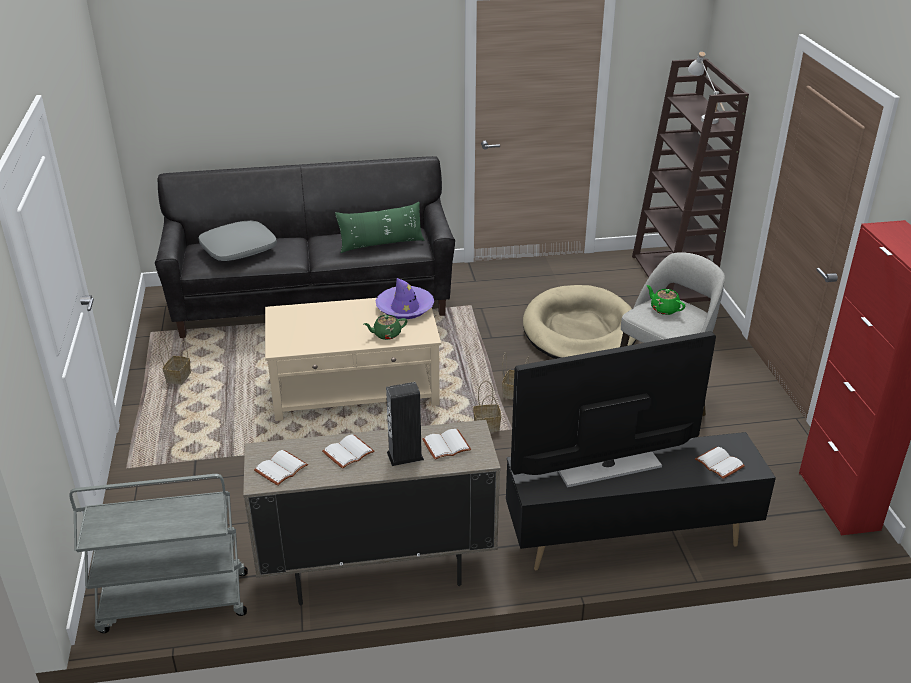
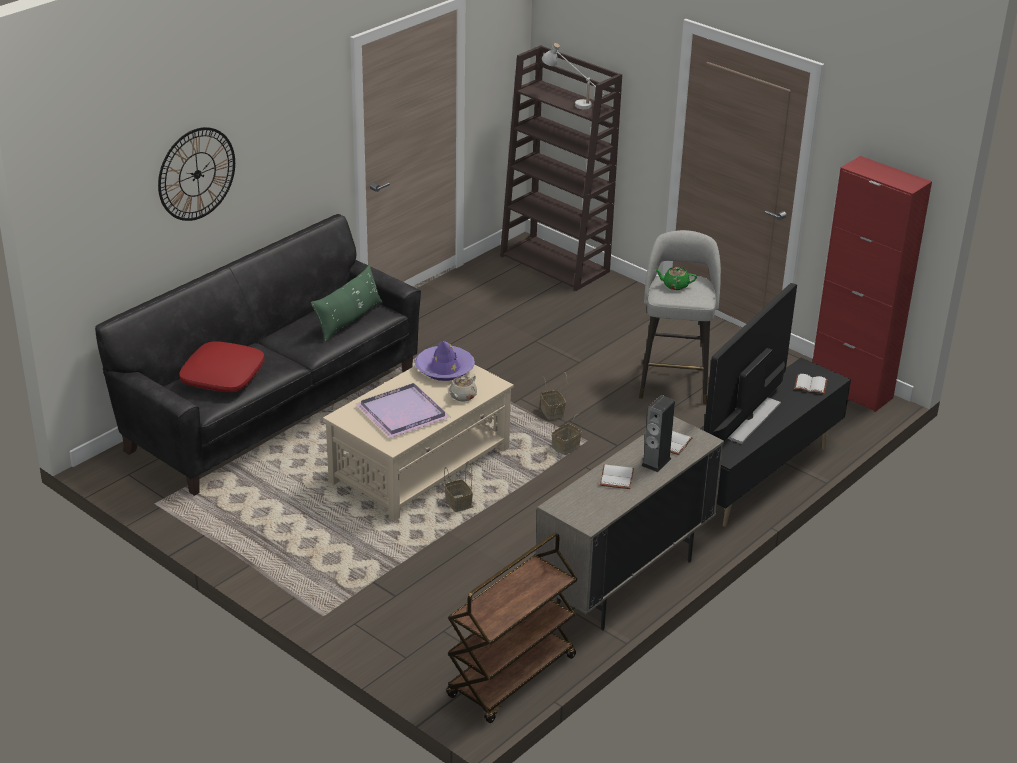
camera: 40 degrees left, 0 degrees up
grey cart [69,474,248,633] -> brown cart [446,533,577,723]
basket [159,338,191,385] -> basket moved to [444,461,473,512]
grey pillow [199,221,277,261] -> red pillow [179,341,265,392]
white book [254,450,308,486] -> none
green teapot [364,315,407,340] -> beige teapot [449,375,477,401]
beige dog bed [523,285,636,359] -> none
none -> wall clock [158,127,235,221]
none -> purple tray [356,383,450,438]

